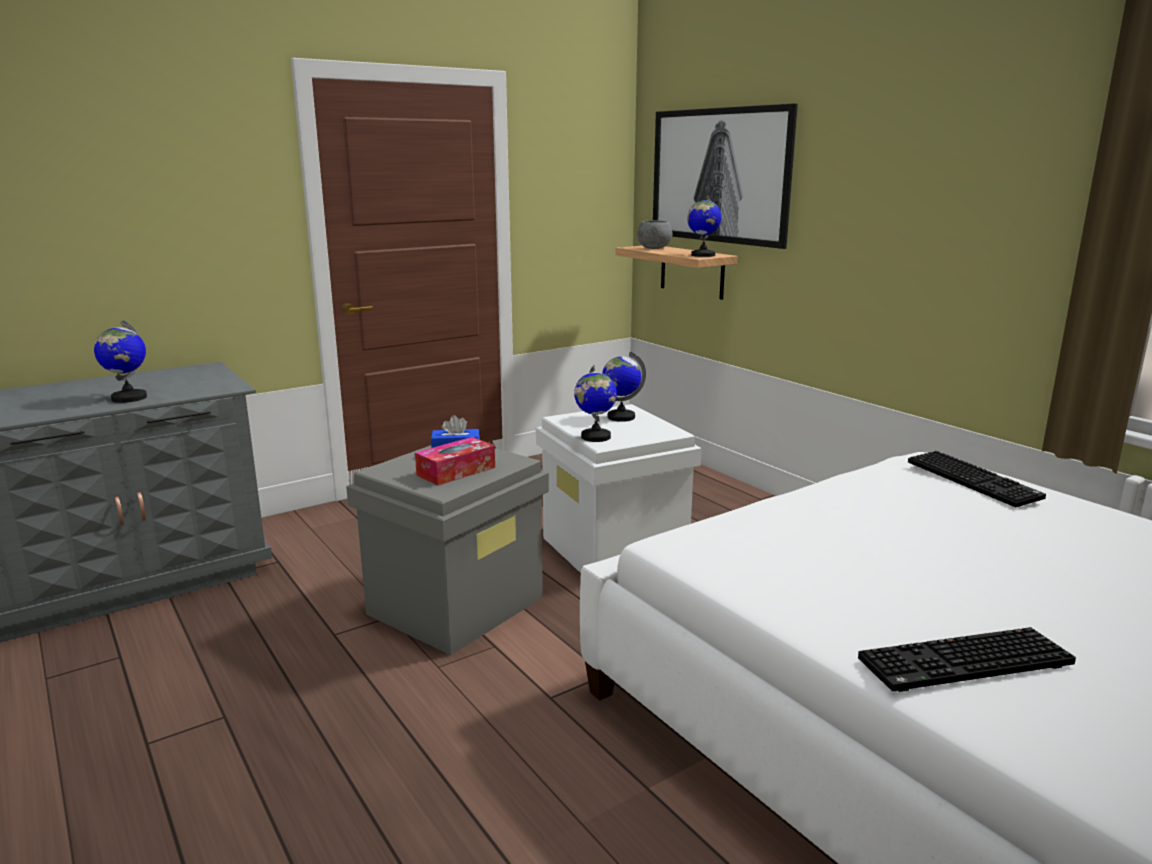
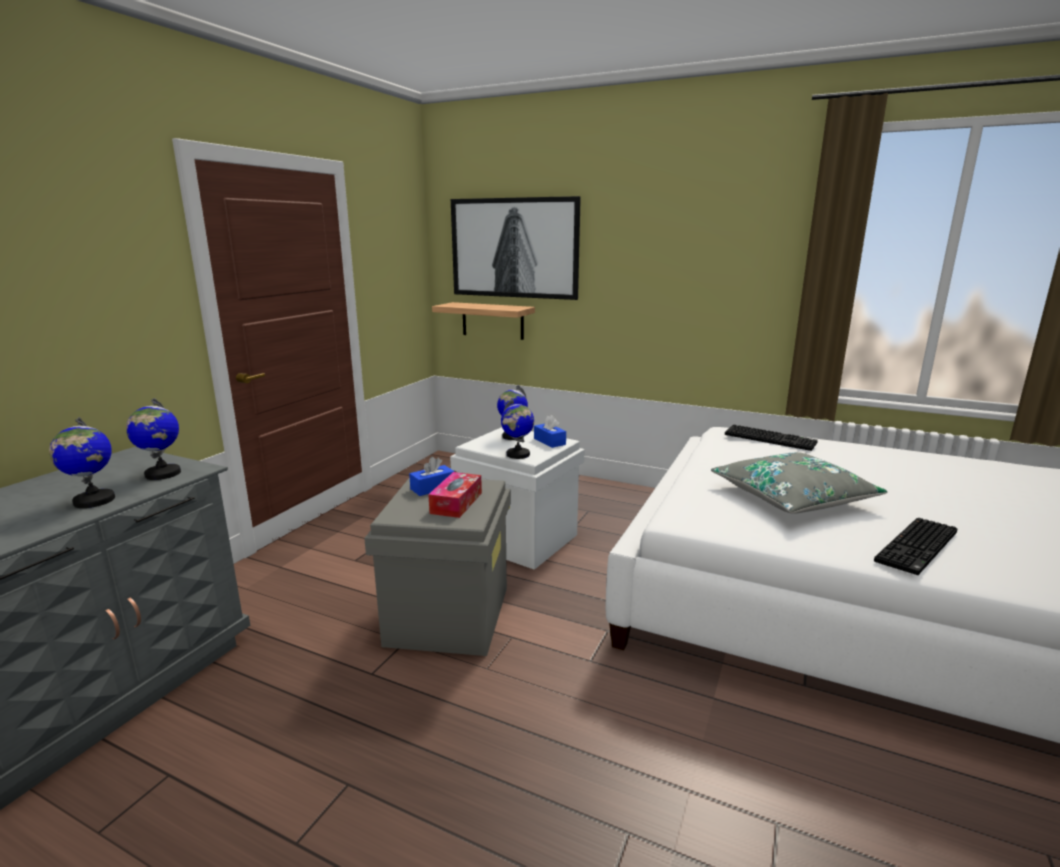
camera: 30 degrees left, 0 degrees up
grey bowl [637,220,672,249] -> none
globe [687,195,722,257] -> globe moved to [126,398,181,480]
none -> blue tissue box [534,415,566,448]
none -> grey pillow [711,452,888,514]

